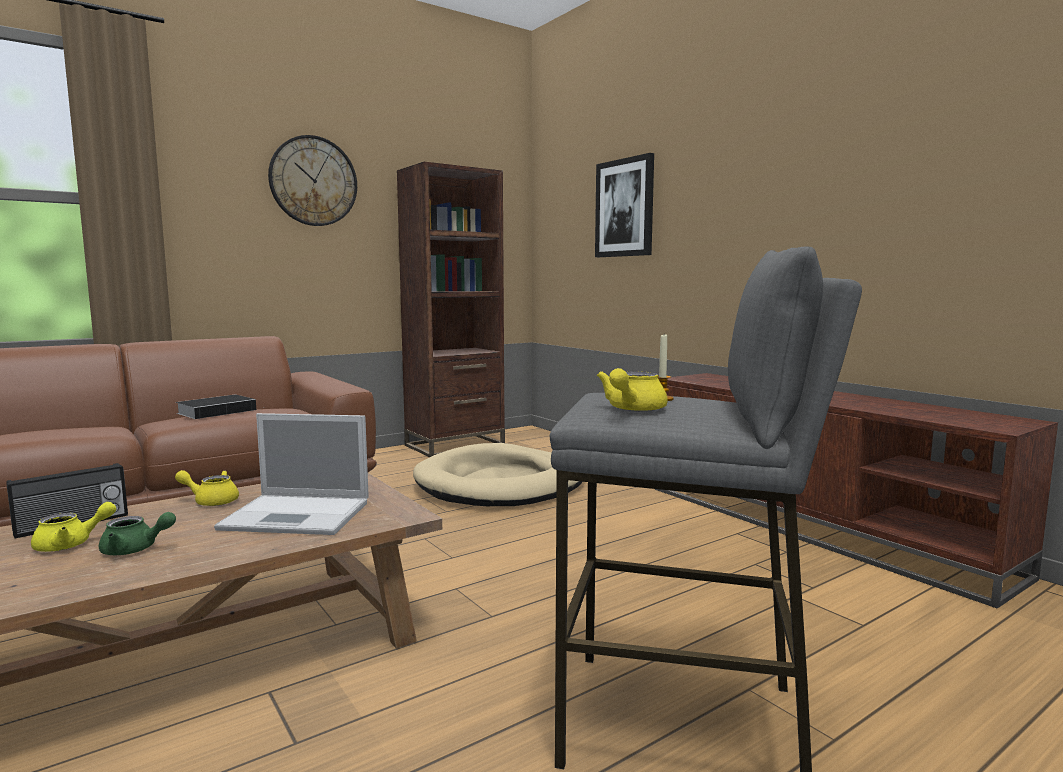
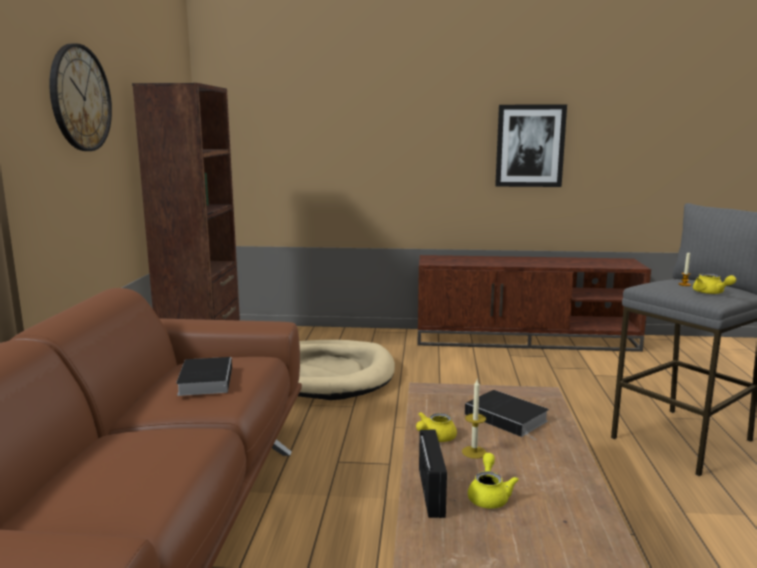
camera: 50 degrees left, 5 degrees up
green teapot [99,512,176,555] -> none
laptop [214,413,369,535] -> book [465,390,549,440]
picture [595,153,654,257] -> picture moved to [495,104,567,187]
none -> candle [462,380,486,459]

